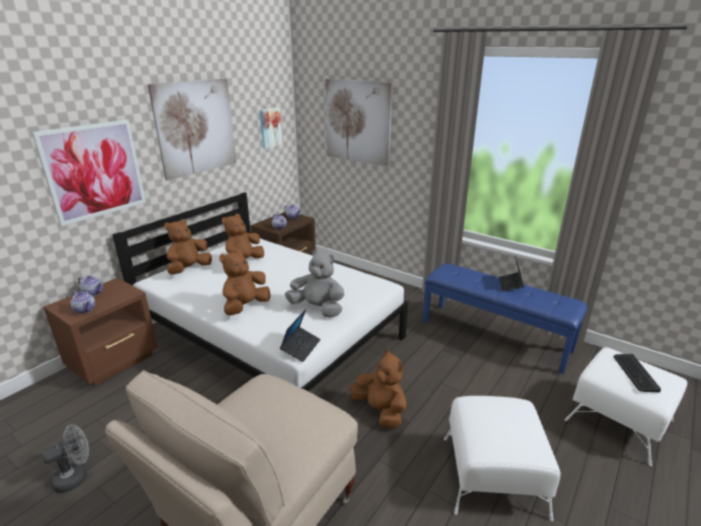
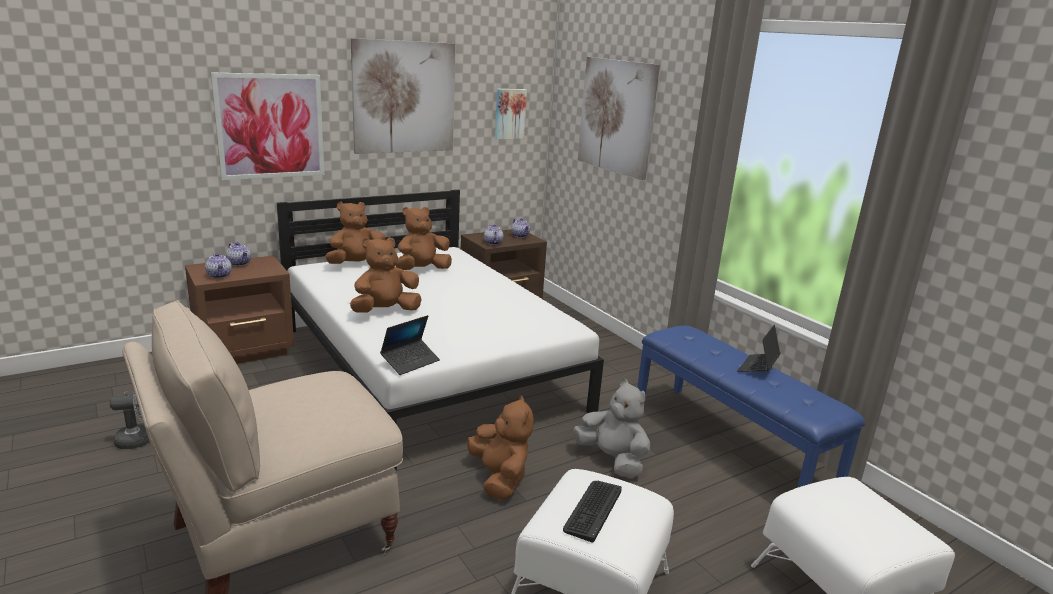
camera: 20 degrees right, 5 degrees down
grey plush toy [285,249,344,318] -> grey plush toy moved to [573,379,650,477]
keyboard [614,354,661,392] -> keyboard moved to [563,481,622,542]

